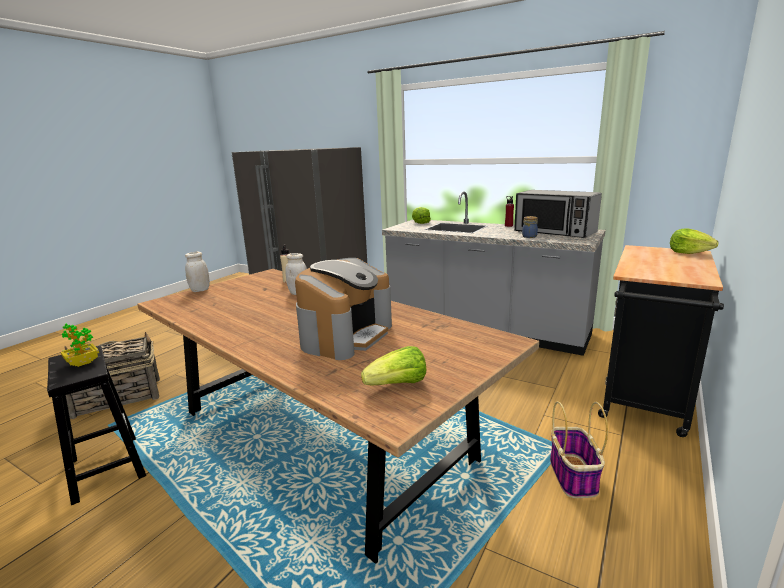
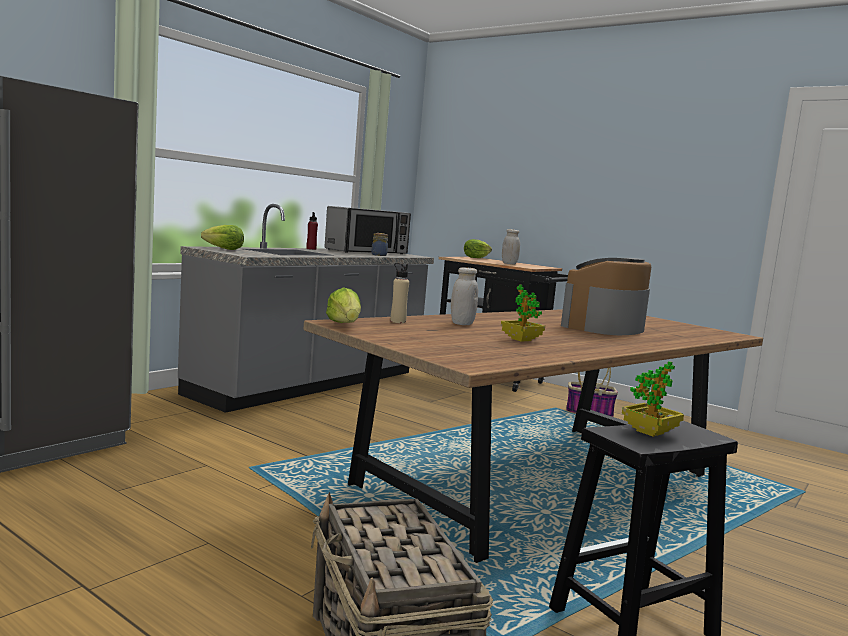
camera: 85 degrees left, 10 degrees down
white jar [185,252,210,292] -> white jar moved to [502,229,520,264]
coffee machine [295,258,392,360] -> coffee machine turned 90 degrees counterclockwise [561,258,651,335]
lettuce [361,346,427,385] -> lettuce moved to [326,287,361,323]
none -> potted plant [501,285,545,342]

